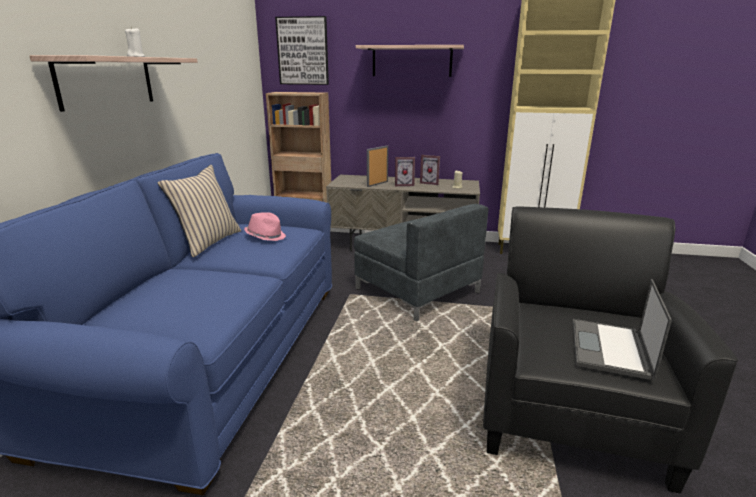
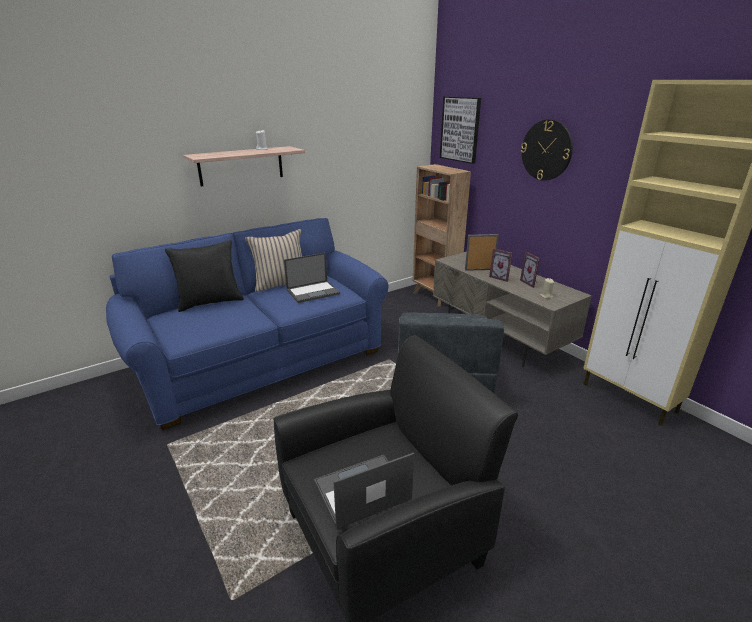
camera: 45 degrees right, 5 degrees up
pink hat [244,212,286,241] -> laptop [284,253,340,303]
shelf [356,45,464,77] -> wall clock [521,119,573,181]
none -> black pillow [165,240,244,312]

